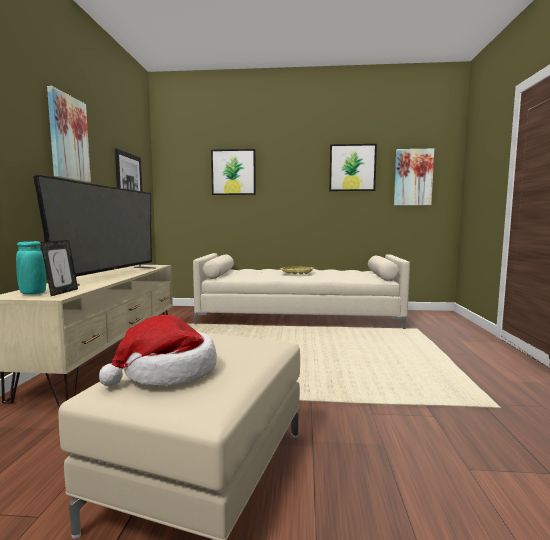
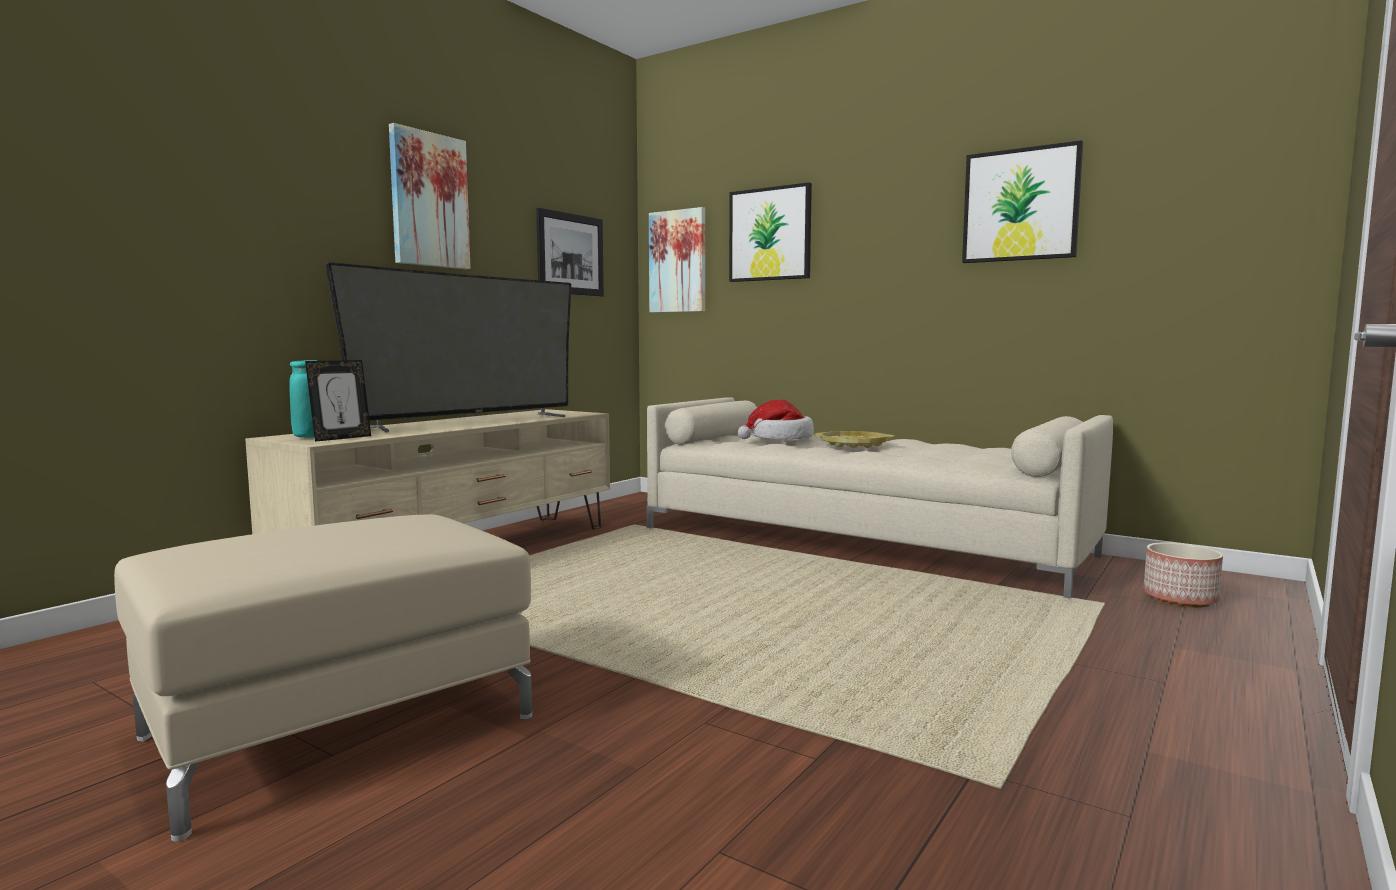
camera: 30 degrees right, 0 degrees up
hat [99,315,217,386] -> hat moved to [738,400,814,439]
picture [394,149,434,205] -> picture moved to [649,207,705,313]
none -> planter [1143,542,1223,608]

